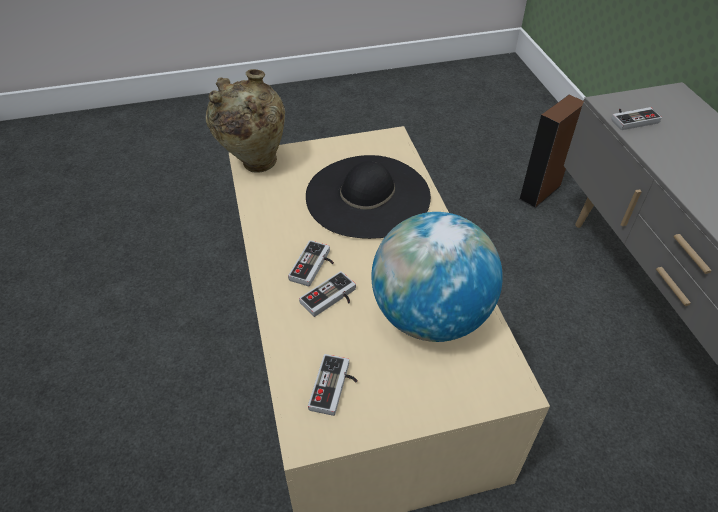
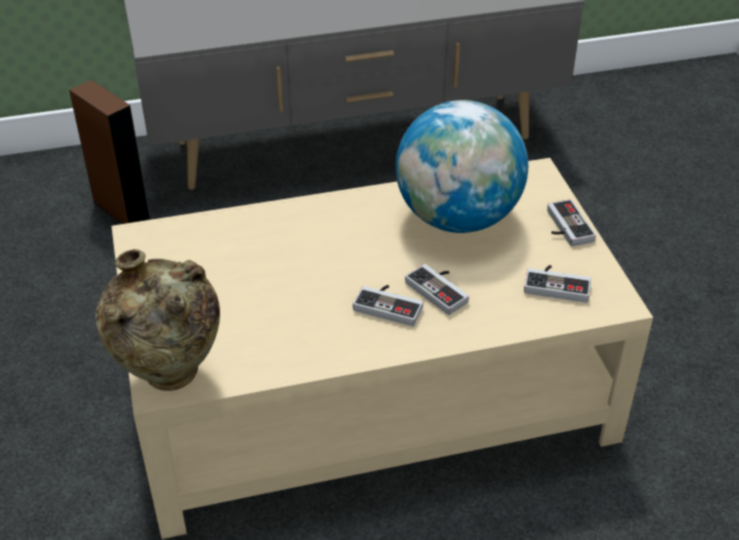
camera: 90 degrees left, 5 degrees down
black hat [306,155,431,239] -> none
game controller [611,107,662,130] -> game controller moved to [547,199,596,246]

